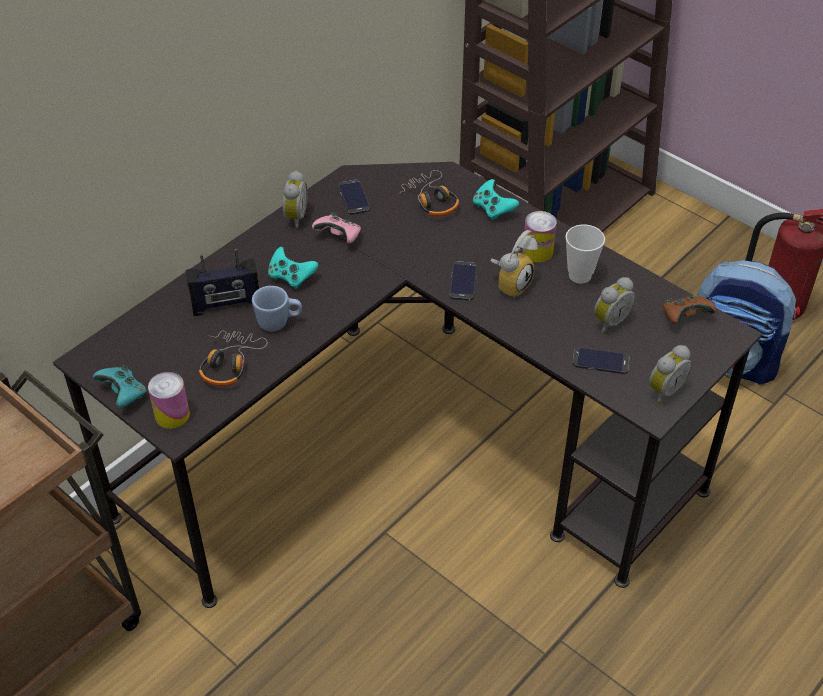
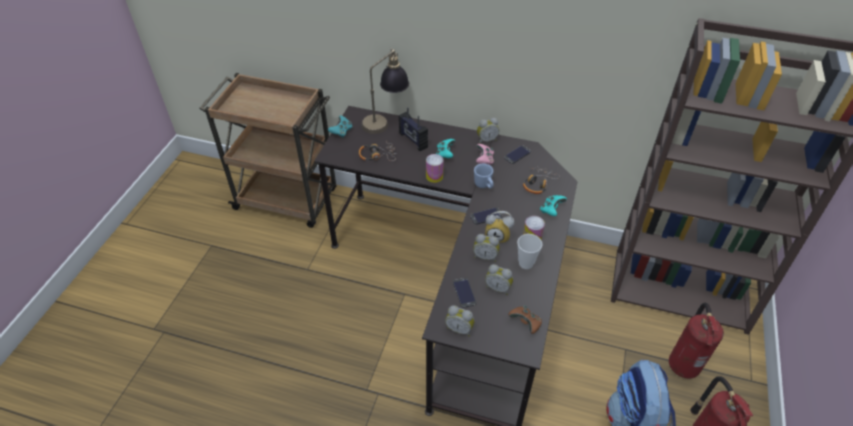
camera: 65 degrees right, 0 degrees up
can [148,372,190,429] -> can moved to [426,154,444,183]
blue mug [252,286,302,331] -> blue mug moved to [474,164,494,189]
none -> table lamp [361,48,409,134]
none -> alarm clock [473,234,500,262]
none -> fire extinguisher [669,303,724,378]

